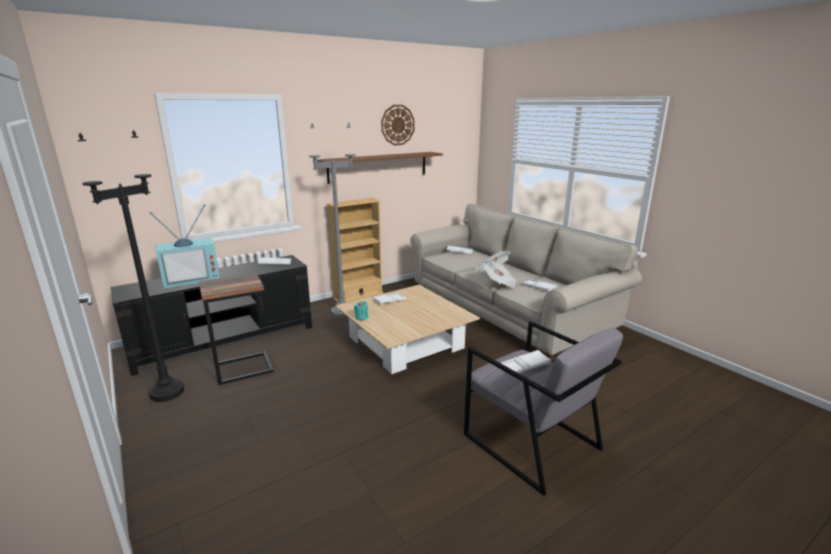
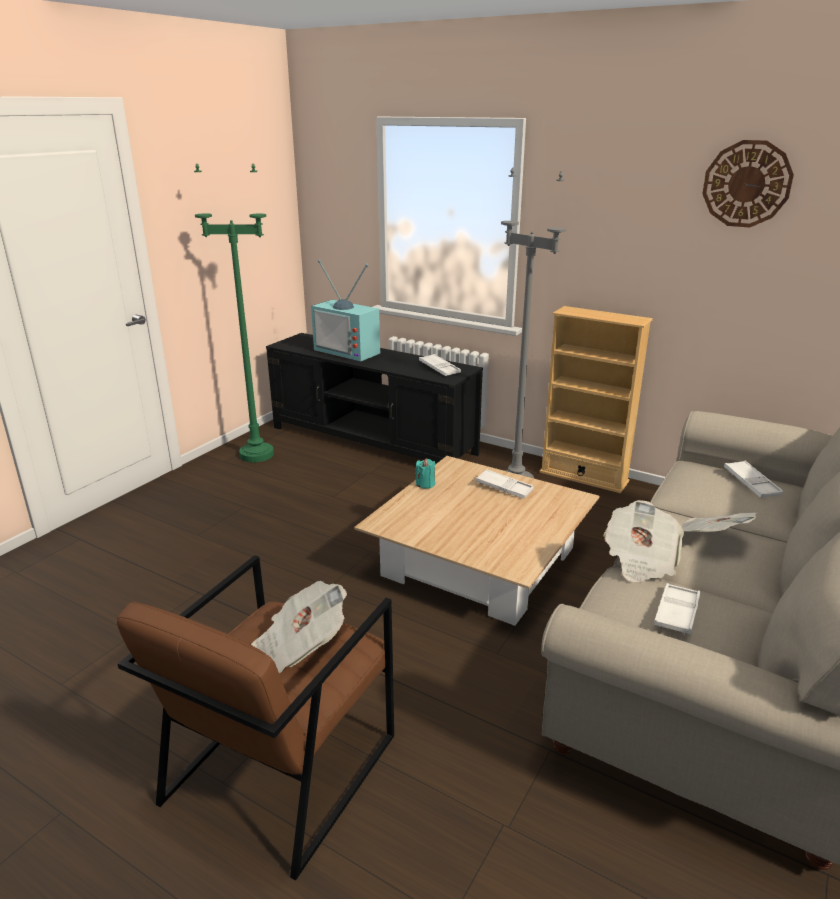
camera: 65 degrees right, 5 degrees up
black floor lamp [78,130,184,402] -> green floor lamp [194,164,274,462]
side table [199,273,274,385] -> none
brown shelf [317,152,443,184] -> none
grey armchair [464,321,623,496] -> brown armchair [117,555,394,881]
white tray [501,350,551,373] -> newspaper [251,581,347,673]

